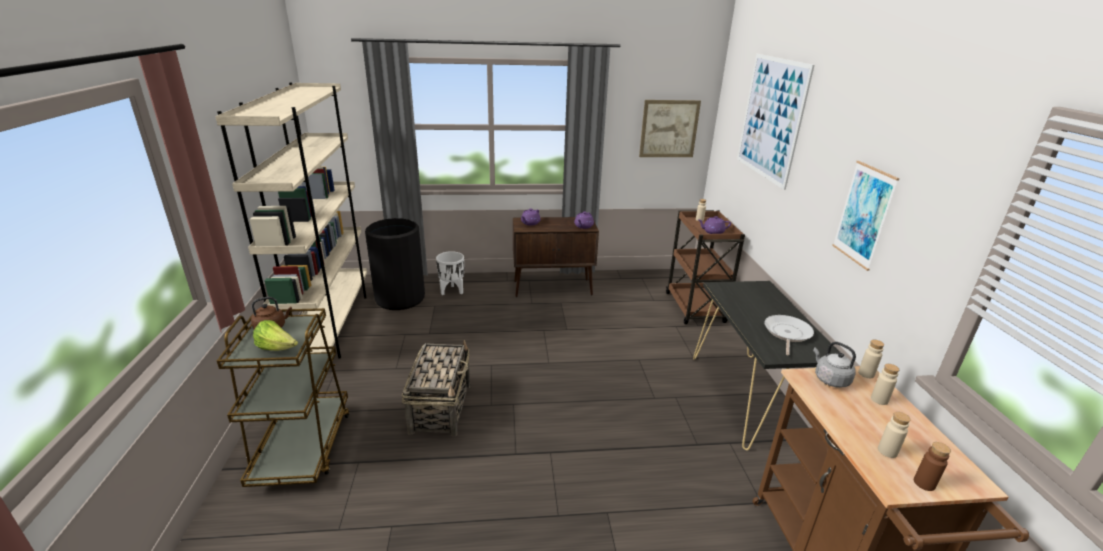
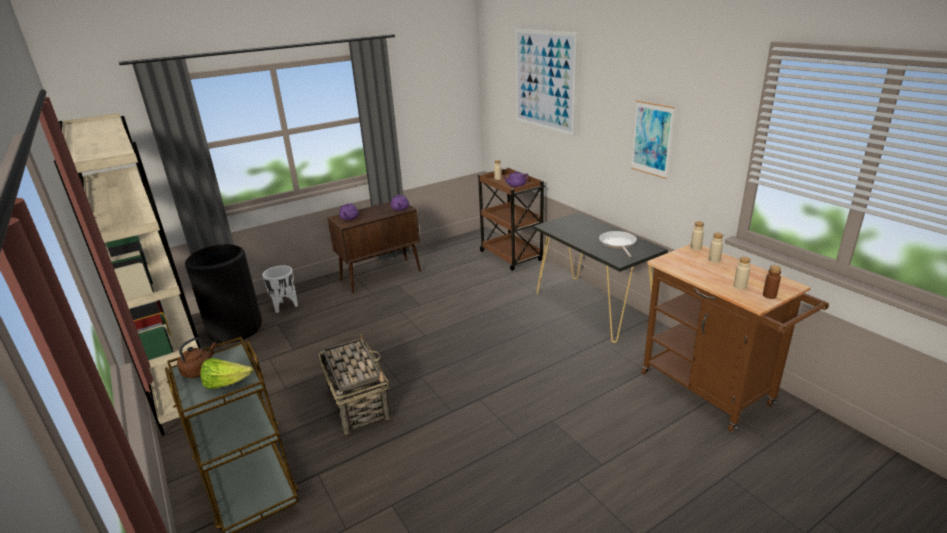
camera: 25 degrees left, 0 degrees up
picture [639,100,701,157] -> none
grey kettle [813,342,856,388] -> none

